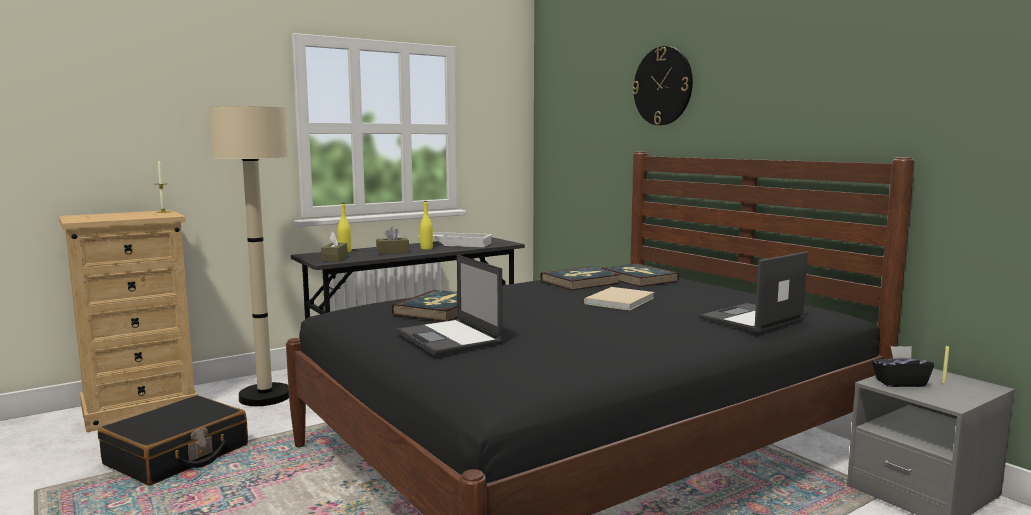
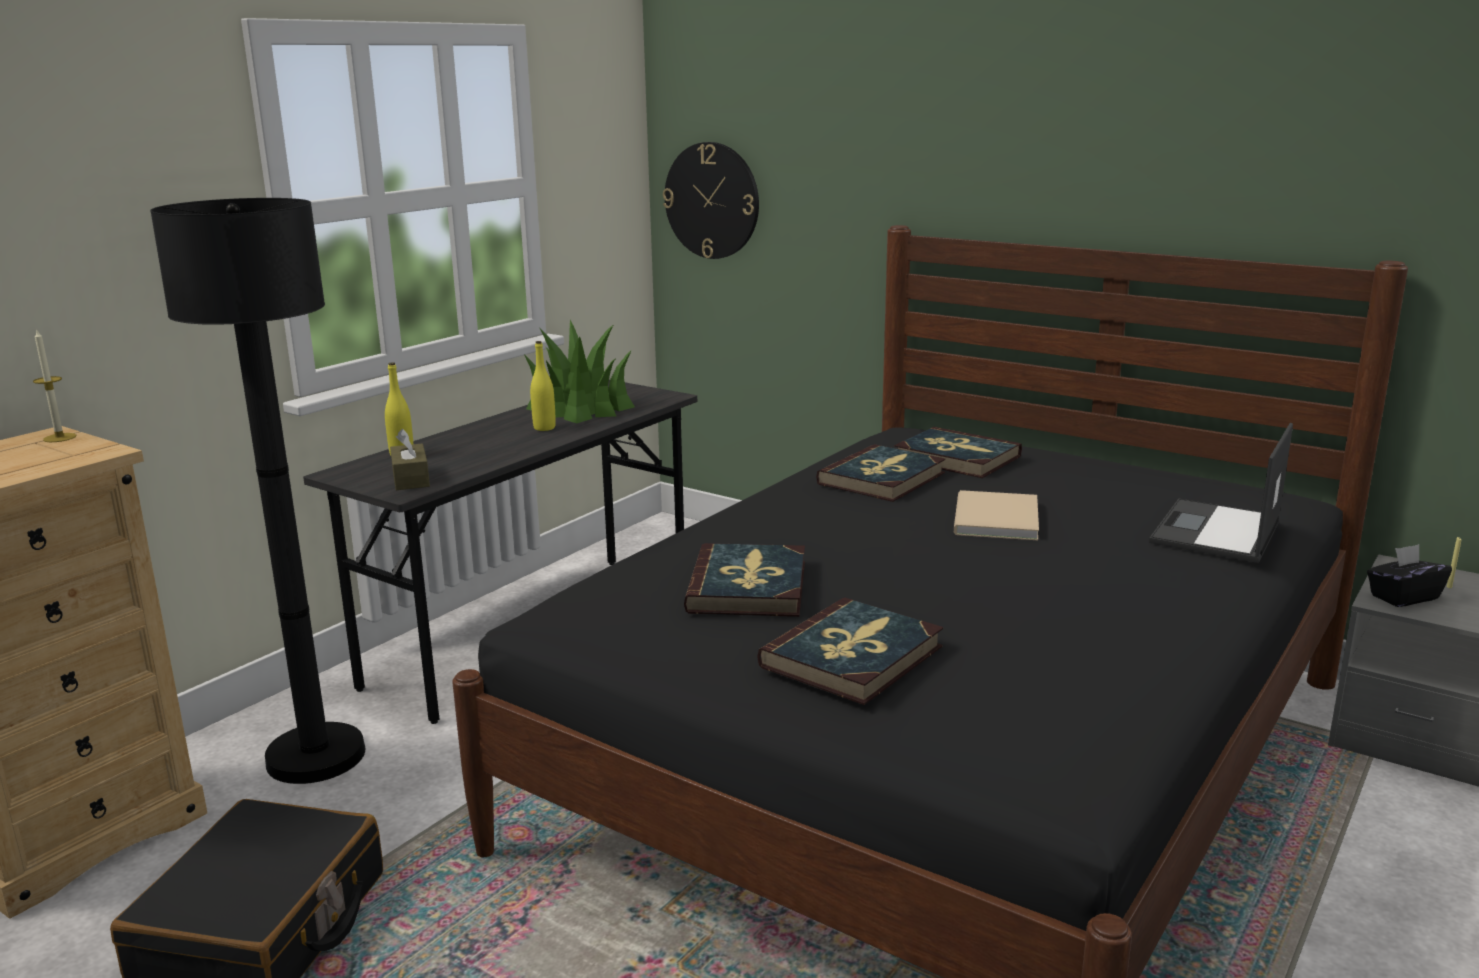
camera: 20 degrees left, 10 degrees up
beige floor lamp [208,106,289,406] -> black floor lamp [150,198,365,784]
brown tissue box [376,227,409,254] -> none
laptop [397,255,504,356] -> book [757,598,943,705]
white tray [418,232,493,247] -> potted plant [523,320,635,423]
wall clock [632,46,693,125] -> wall clock moved to [663,142,759,259]

